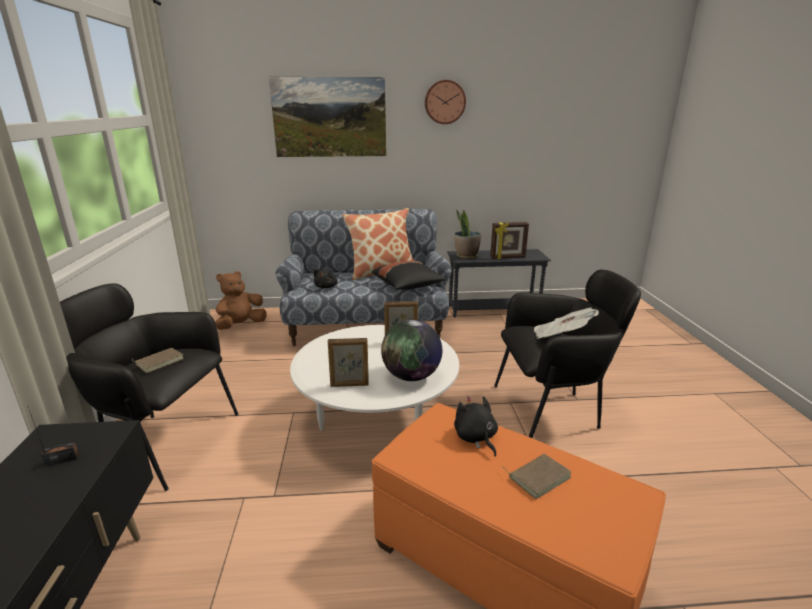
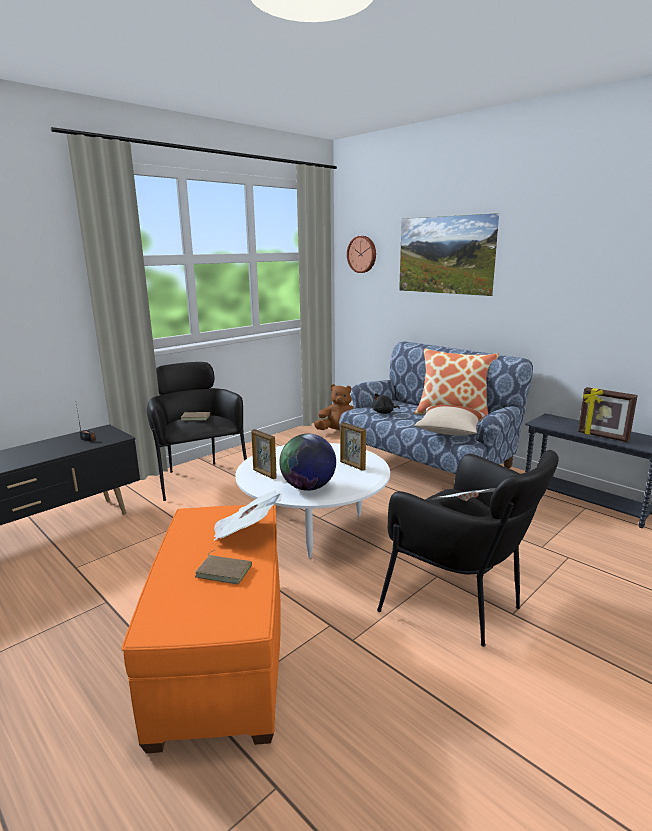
camera: 50 degrees right, 5 degrees down
black pillow [372,261,446,290] -> beige pillow [414,405,485,435]
wall clock [425,80,466,124] -> wall clock moved to [347,236,376,273]
potted plant [454,210,481,259] -> none
black plush toy [454,396,498,456] -> newspaper [214,490,282,541]

